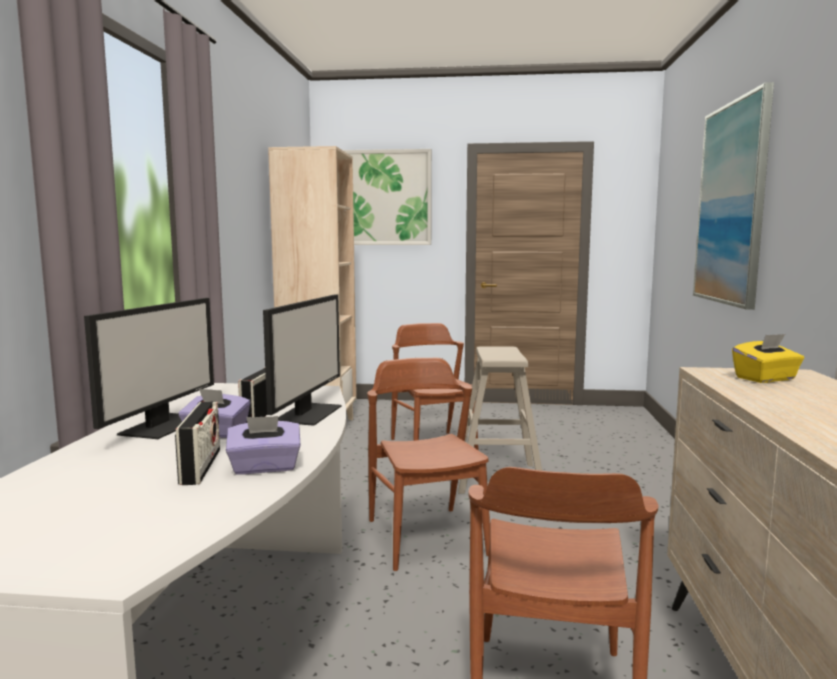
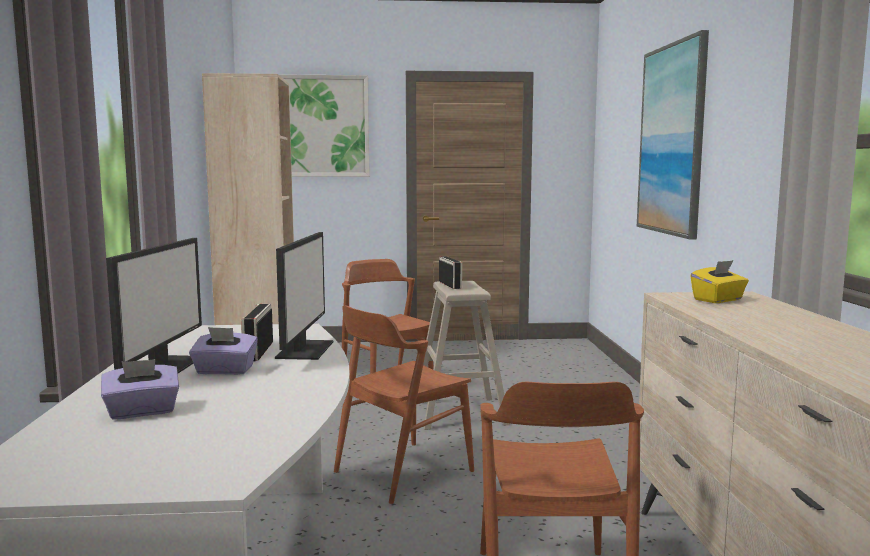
camera: 10 degrees left, 0 degrees up
radio [175,401,220,485] -> radio moved to [439,256,462,289]
purple tissue box [226,416,301,474] -> purple tissue box moved to [101,359,179,420]
brown chair [367,358,490,571] -> brown chair turned 105 degrees counterclockwise [334,305,474,504]

